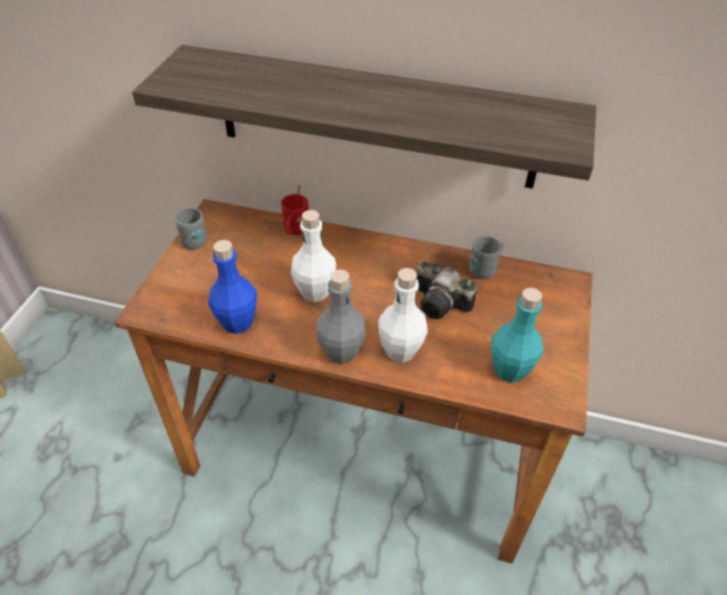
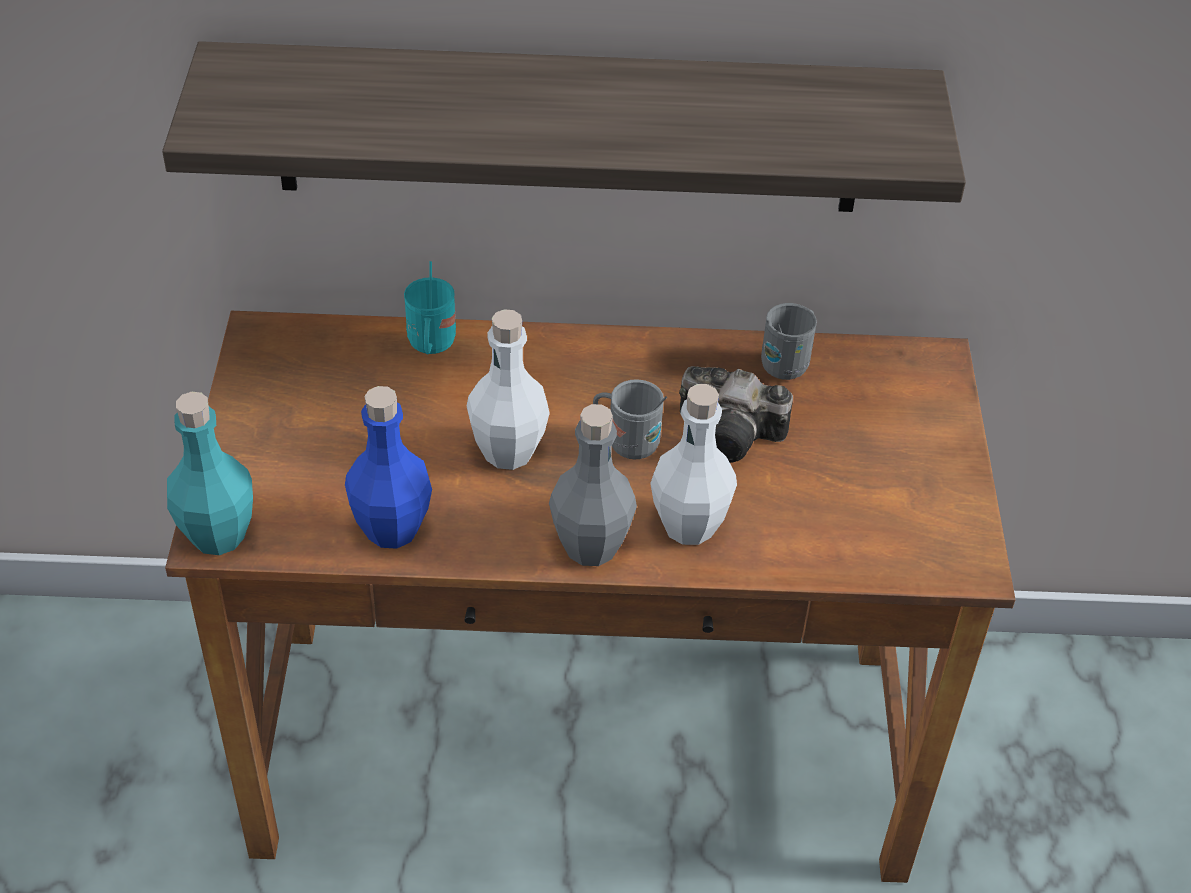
camera: 15 degrees left, 0 degrees up
grey mug [174,208,207,250] -> grey mug moved to [593,379,667,459]
red mug [281,185,309,235] -> turquoise mug [404,261,456,355]
turquoise bottle [491,288,543,383] -> turquoise bottle moved to [167,392,253,555]

